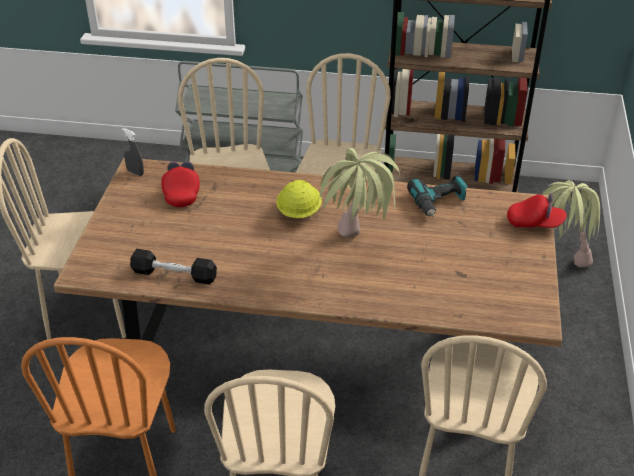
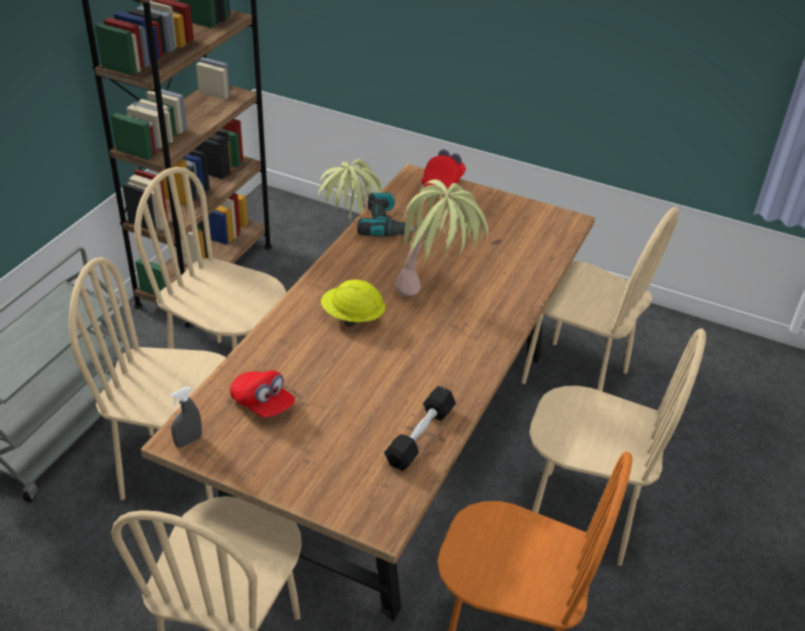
camera: 75 degrees left, 0 degrees up
red cap [161,161,200,207] -> red cap turned 150 degrees counterclockwise [230,370,295,417]

